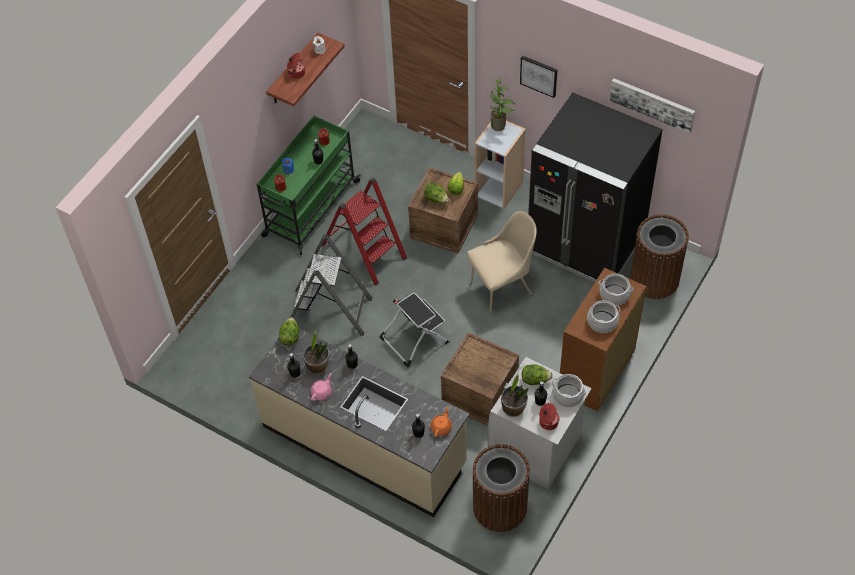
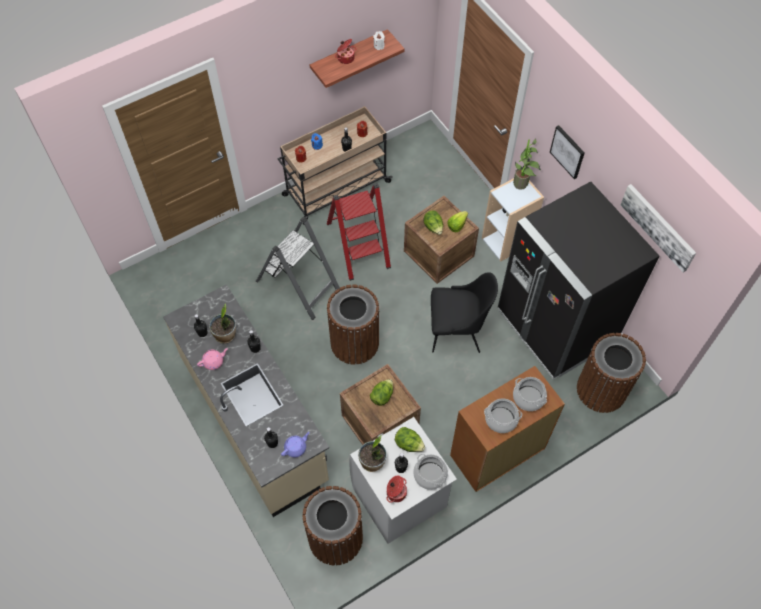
camera: 25 degrees right, 5 degrees up
green cart [257,116,361,255] -> beige cart [278,106,393,225]
lettuce [279,317,299,346] -> lettuce moved to [370,379,393,406]
step ladder [379,293,449,368] -> brown trash can [327,285,379,365]
orange teapot [430,407,452,438] -> purple teapot [281,432,310,458]
beige chair [467,211,537,314] -> black chair [431,272,498,353]

